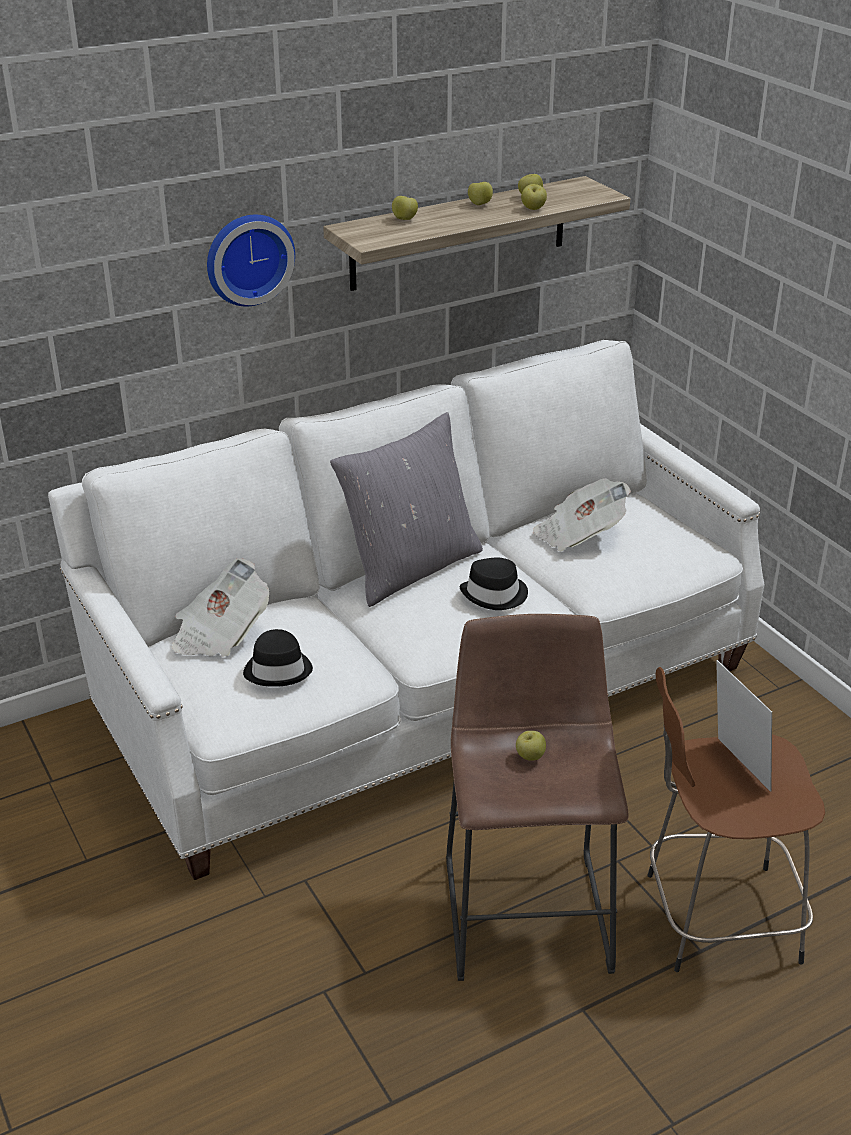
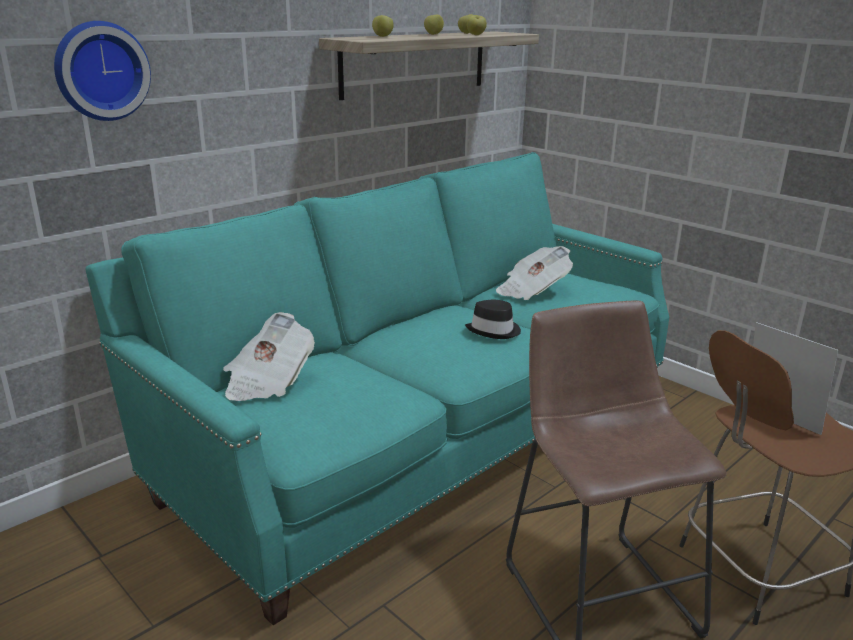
camera: 15 degrees left, 10 degrees down
white sofa [48,340,764,880] -> turquoise sofa [86,152,669,625]
wall clock [207,215,295,307] -> wall clock moved to [54,21,151,121]
black hat [243,629,313,687] -> none
grey pillow [330,412,483,607] -> none
apple [516,731,546,761] -> none

